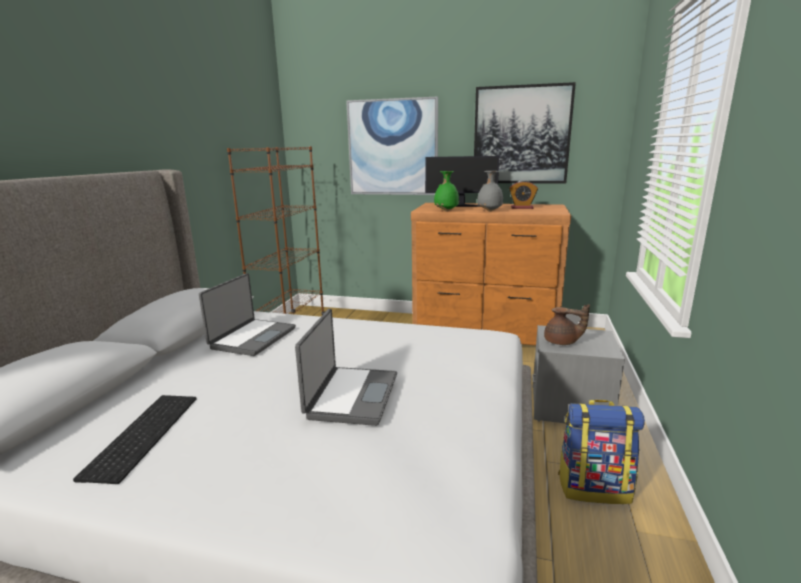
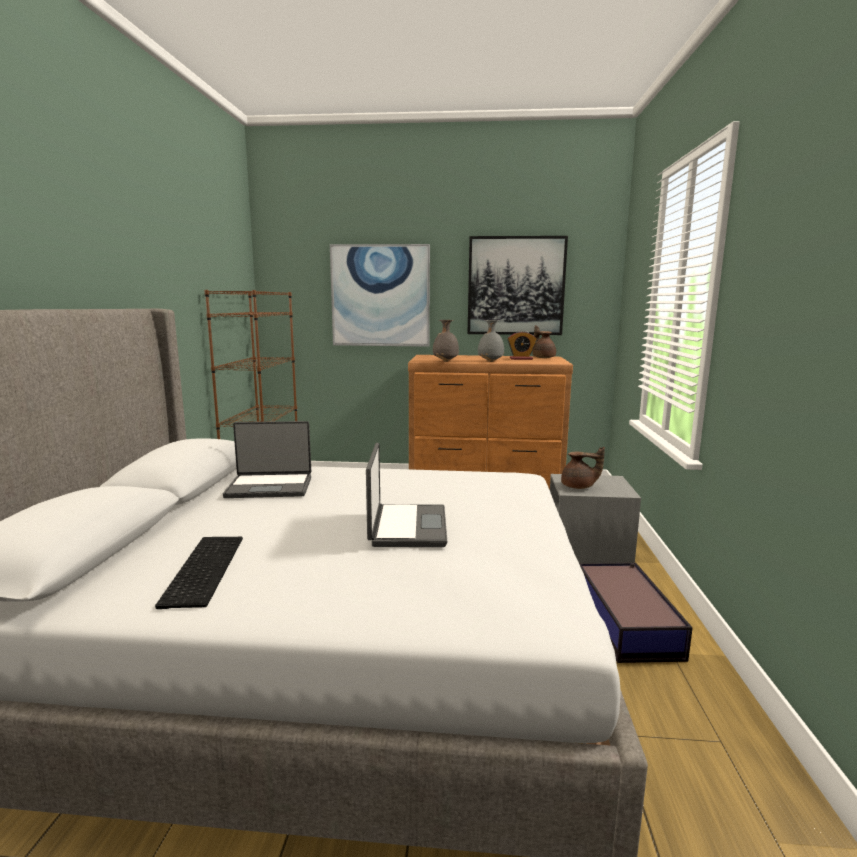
camera: 10 degrees left, 5 degrees down
laptop [199,273,296,356] -> laptop turned 75 degrees clockwise [223,421,311,498]
monitor [425,156,499,207] -> none
green vase [434,171,459,211] -> grey vase [433,320,459,362]
backpack [558,400,645,504] -> storage box [579,562,693,663]
none -> brown teapot [532,325,556,358]

